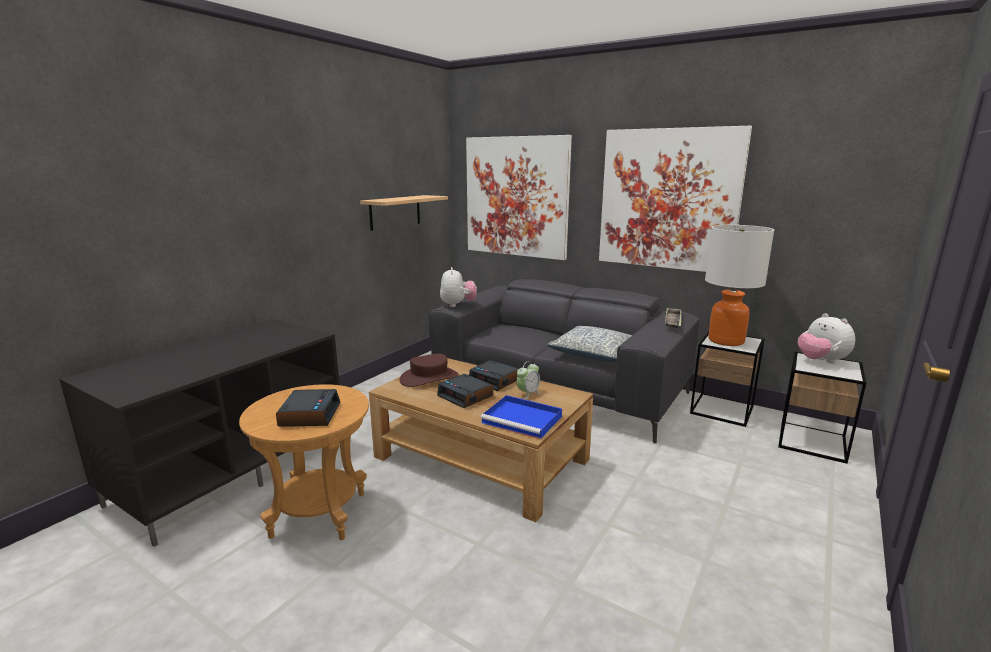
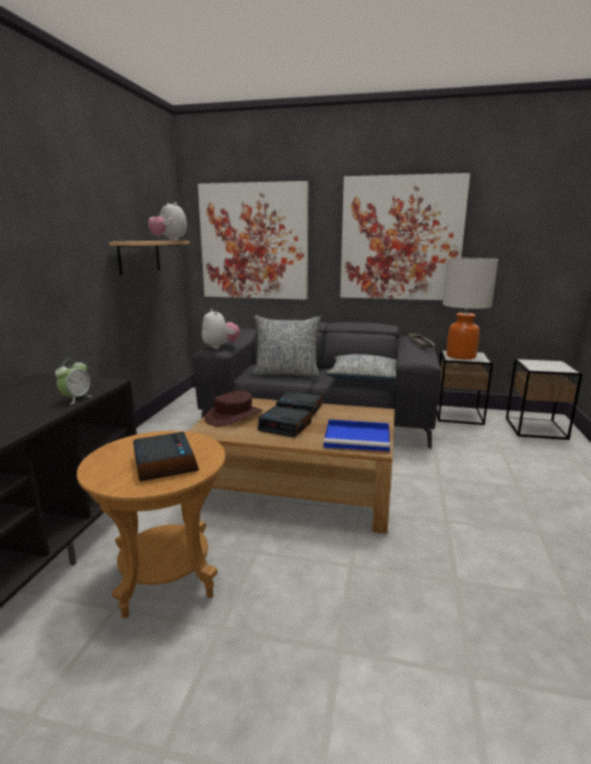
camera: 20 degrees left, 0 degrees up
alarm clock [517,361,540,399] -> alarm clock moved to [55,359,92,405]
plush toy [798,313,855,363] -> plush toy moved to [148,202,187,241]
none -> pillow [252,315,321,376]

